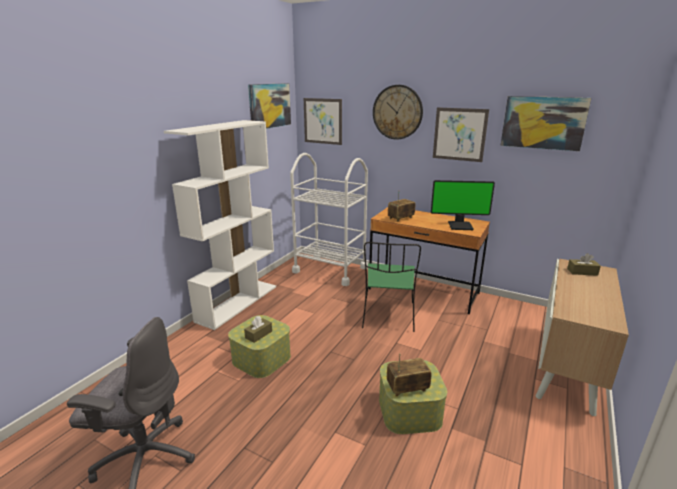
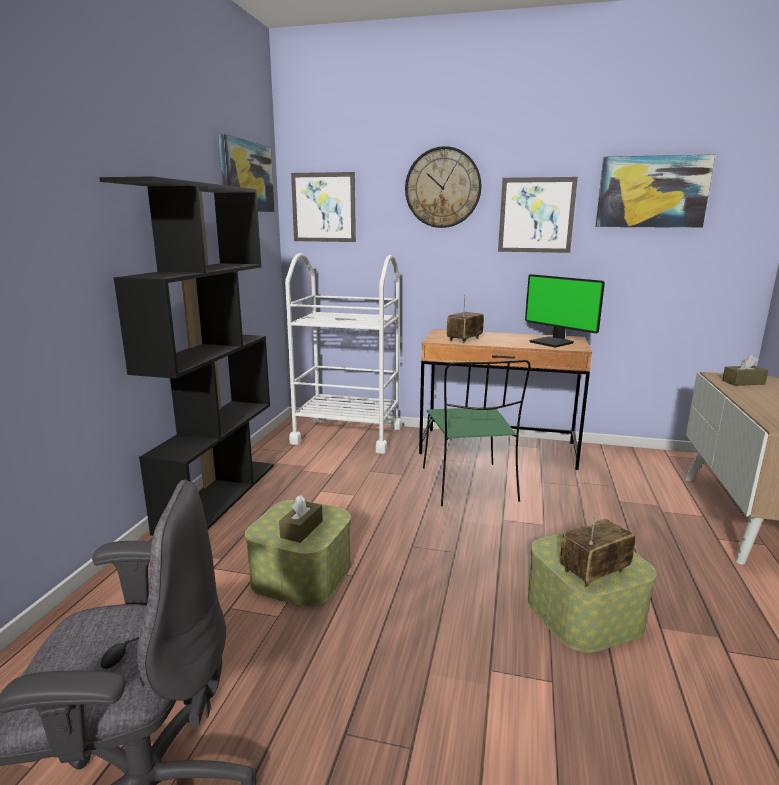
camera: 15 degrees left, 5 degrees down
white bookcase [164,120,276,330] -> black bookcase [99,176,274,536]
monitor [431,180,495,230] -> monitor turned 60 degrees clockwise [525,274,605,348]

